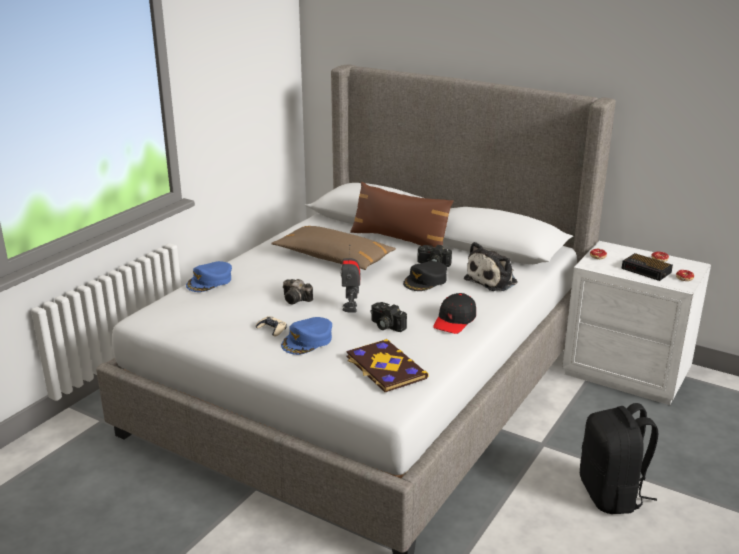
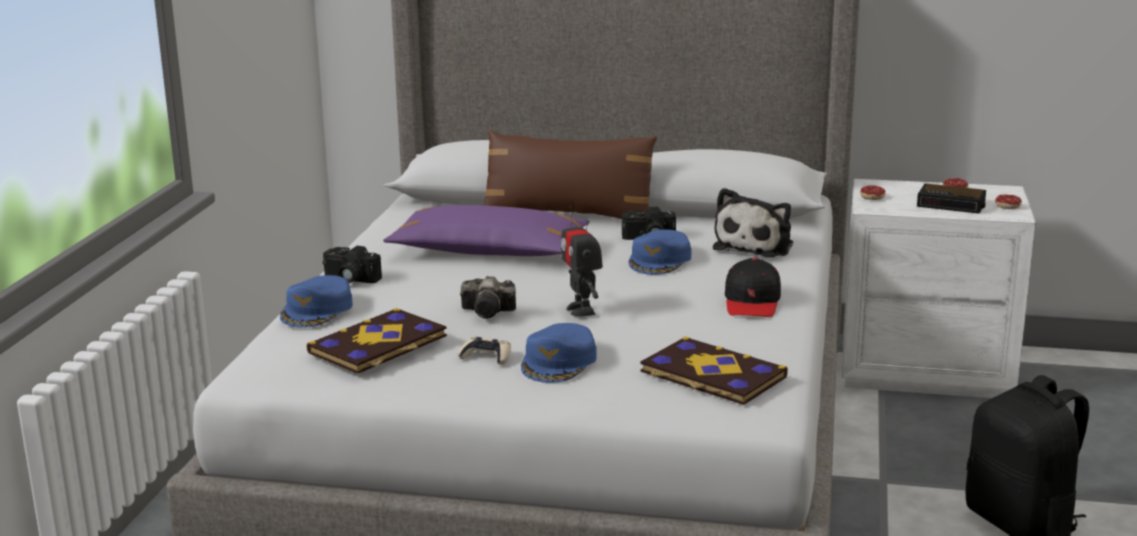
camera: 20 degrees left, 5 degrees down
brown pillow [271,226,396,270] -> purple pillow [383,205,590,256]
camera [370,302,407,332] -> camera moved to [322,246,382,283]
black cap [403,261,447,291] -> blue cap [629,229,691,275]
none -> book [306,308,447,374]

